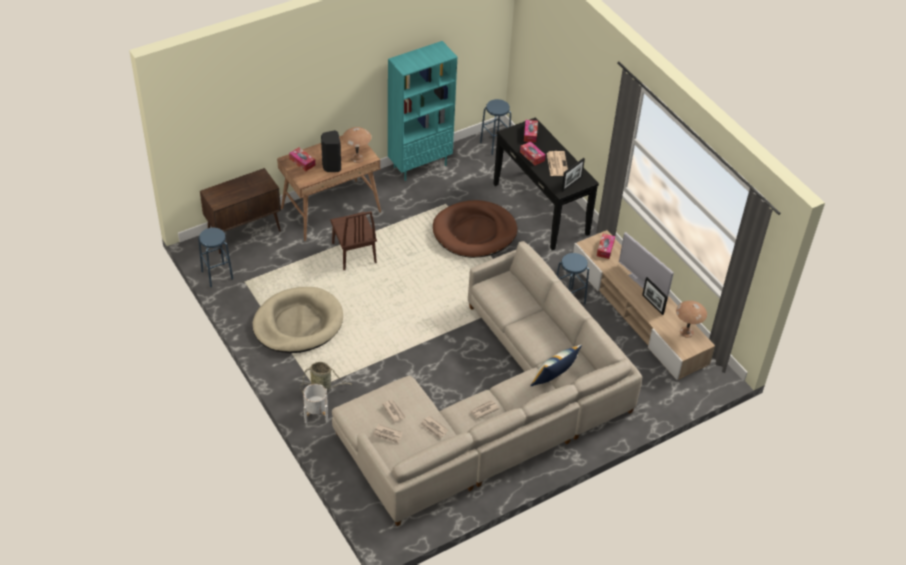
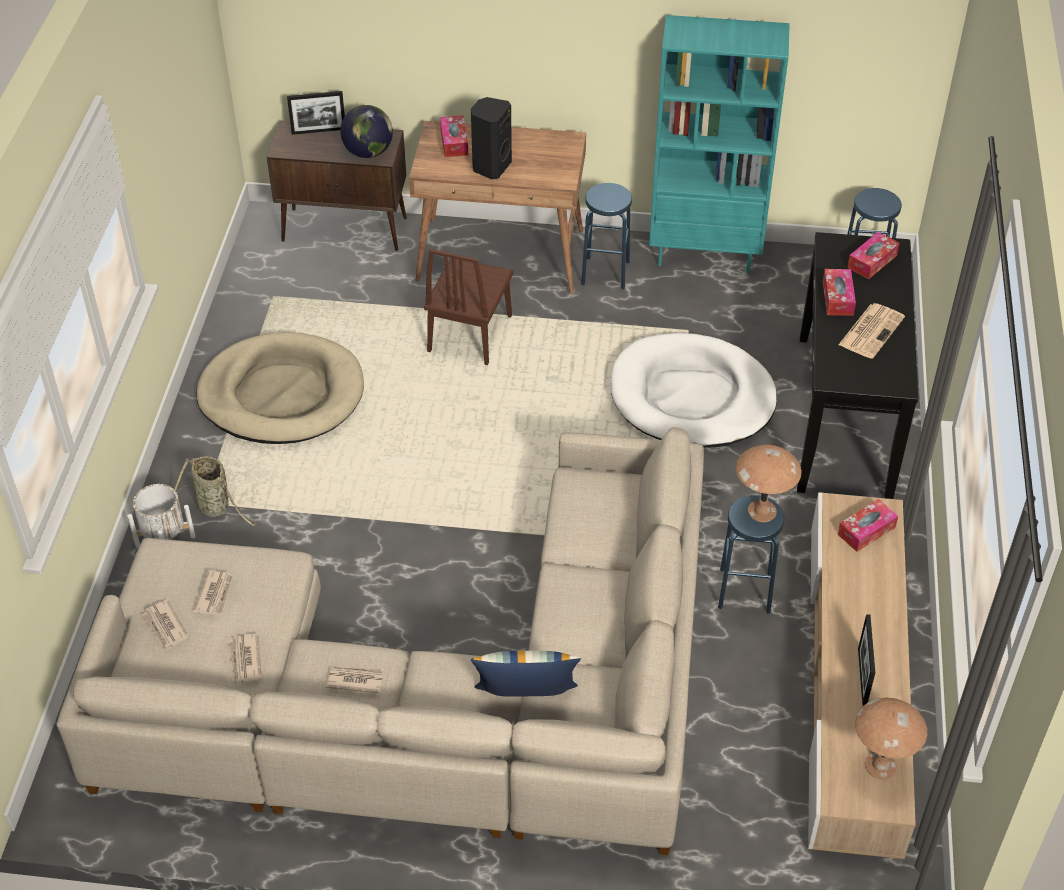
camera: 40 degrees right, 0 degrees up
blue stool [198,228,233,287] -> blue stool moved to [581,183,632,290]
brown table lamp [342,127,371,163] -> brown table lamp moved to [736,445,802,522]
brown dog bed [433,200,517,258] -> white dog bed [611,333,777,448]
picture frame [561,158,585,191] -> picture frame moved to [287,91,345,135]
television [619,232,674,300] -> none
none -> globe [340,105,393,158]

